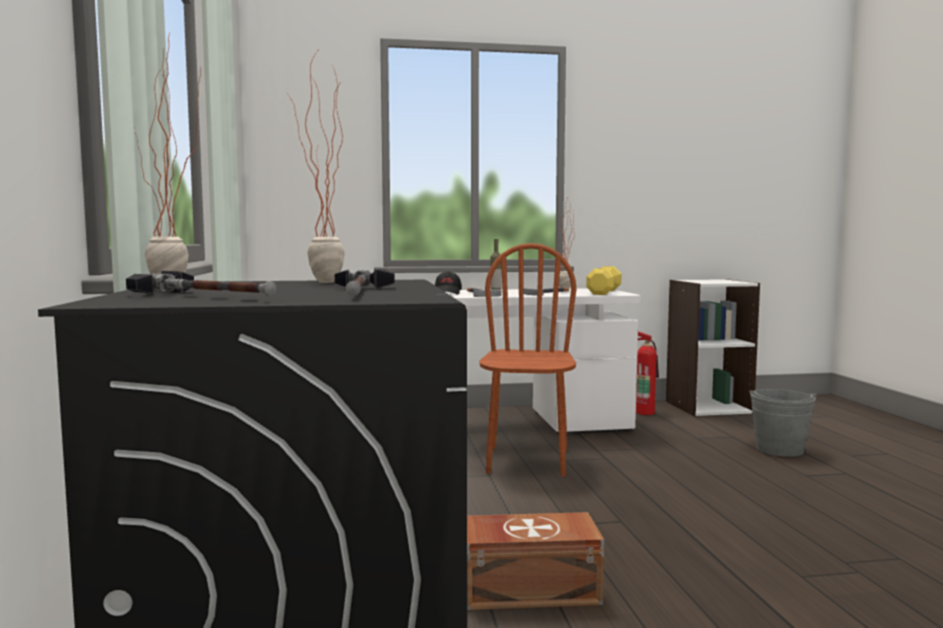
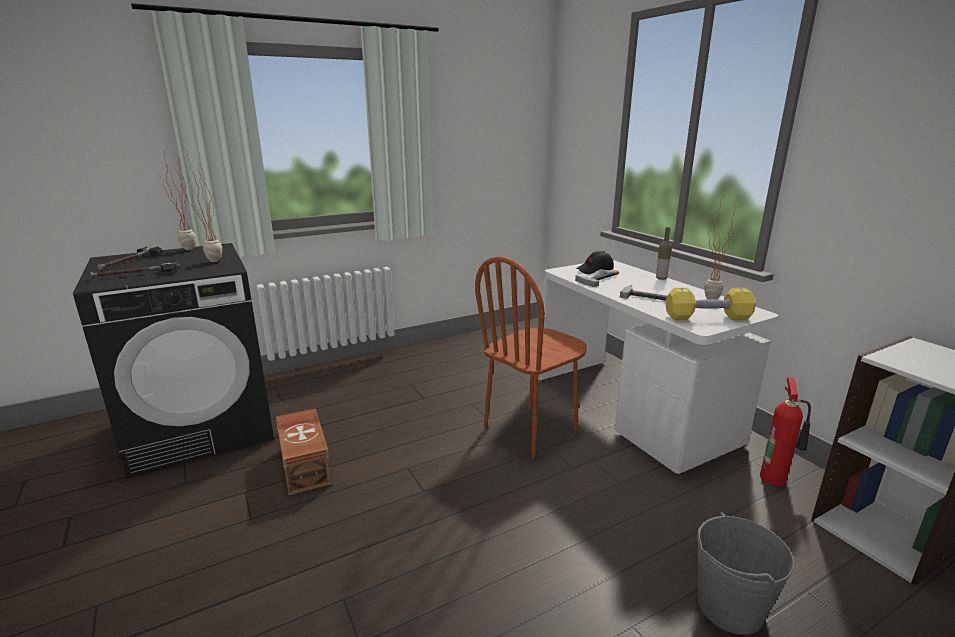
camera: 70 degrees right, 15 degrees up
brown chair [479,243,577,477] -> brown chair turned 150 degrees clockwise [475,256,587,458]

